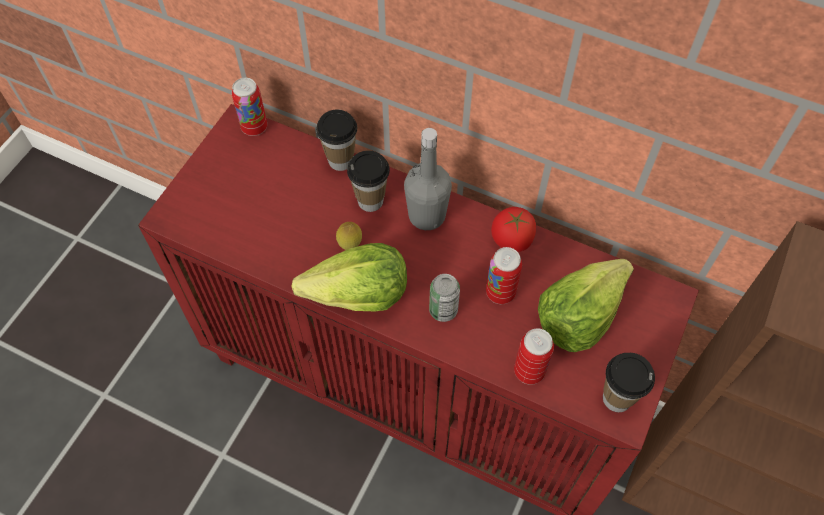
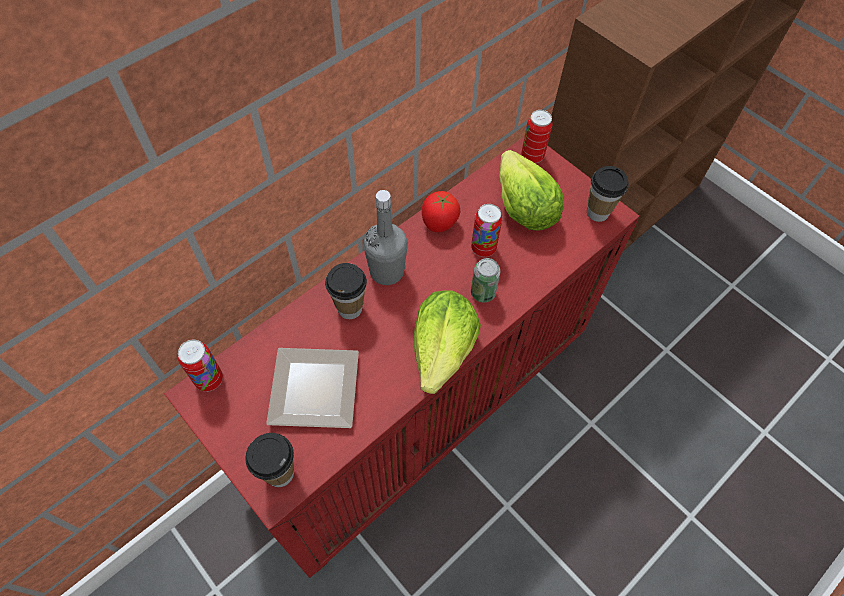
camera: 70 degrees left, 0 degrees up
cup [316,110,357,171] -> cup moved to [245,433,294,487]
lemon [336,222,362,250] -> none
can [514,328,554,385] -> can moved to [521,110,553,163]
none -> plate [266,348,359,428]

